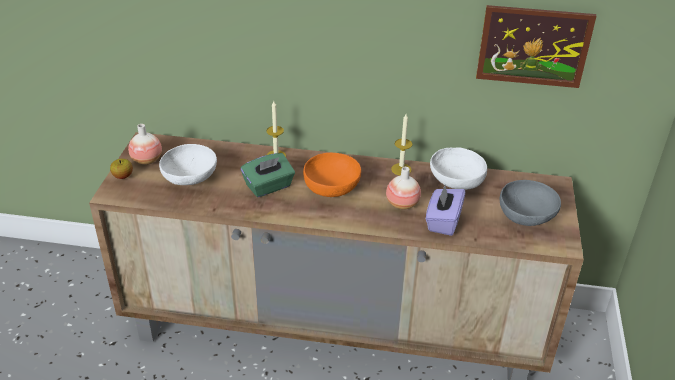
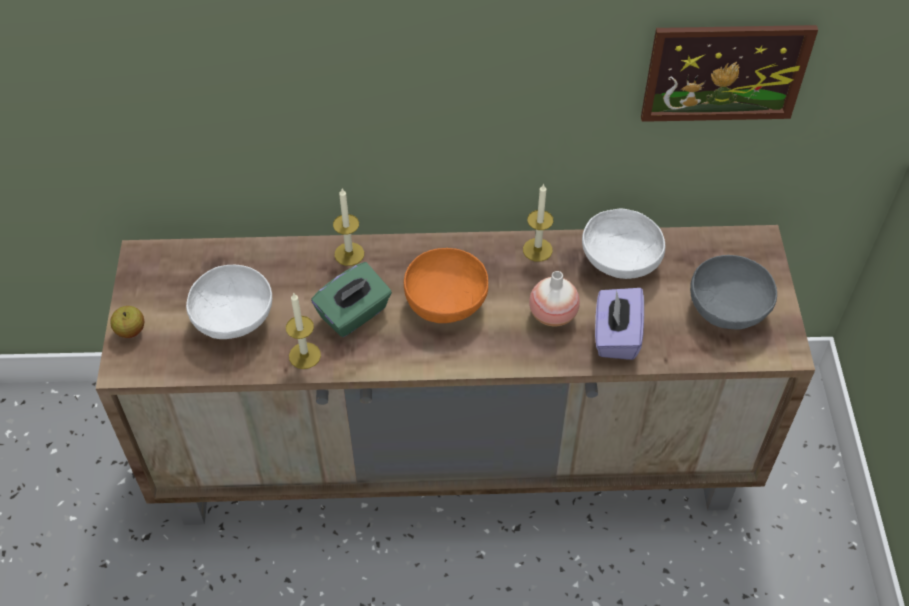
camera: 10 degrees left, 15 degrees up
vase [128,124,162,165] -> none
none -> candle [286,292,321,369]

